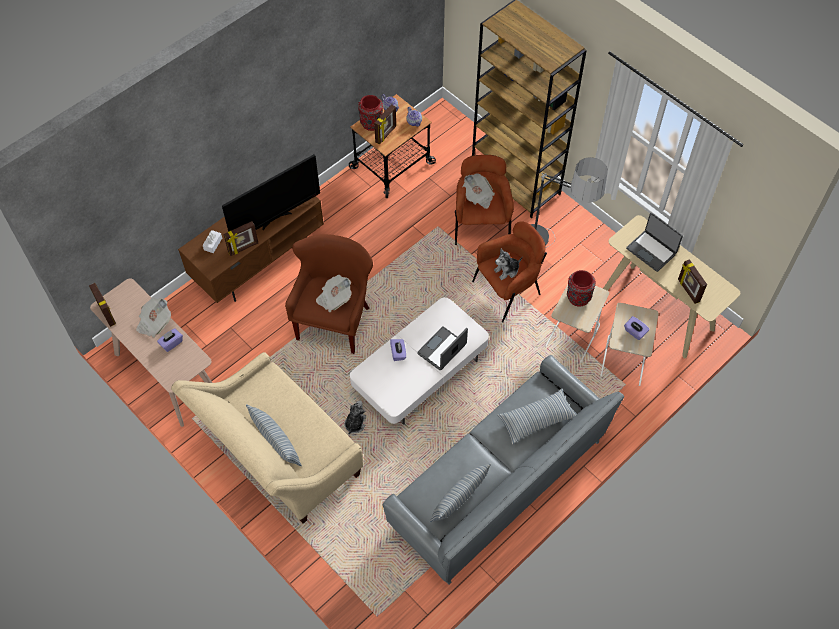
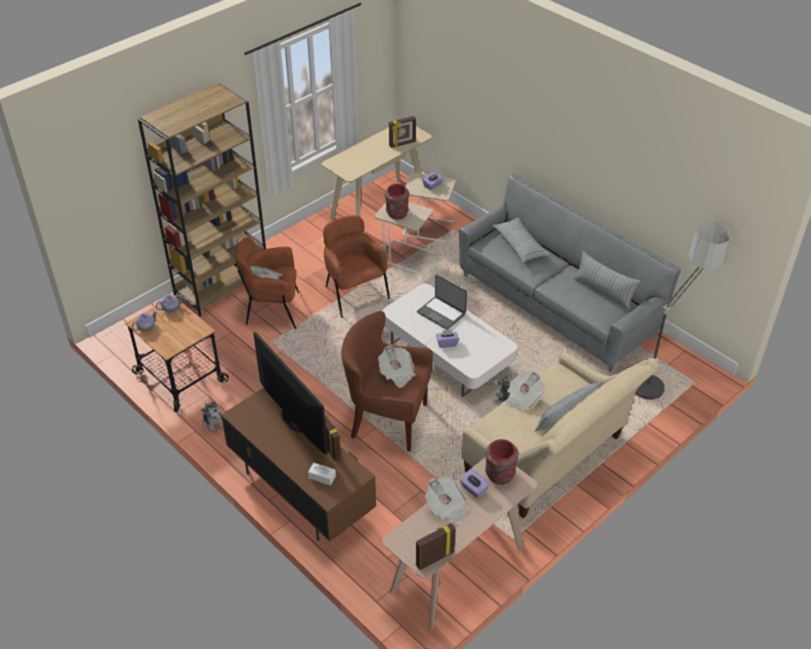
camera: 90 degrees left, 15 degrees down
red vase [358,95,383,131] -> red vase moved to [485,439,518,485]
picture frame [374,104,396,145] -> none
plush toy [494,249,523,280] -> plush toy moved to [201,401,223,434]
floor lamp [530,157,608,248] -> floor lamp moved to [635,223,730,400]
laptop [626,212,683,272] -> none
none -> newspaper [505,371,545,412]

